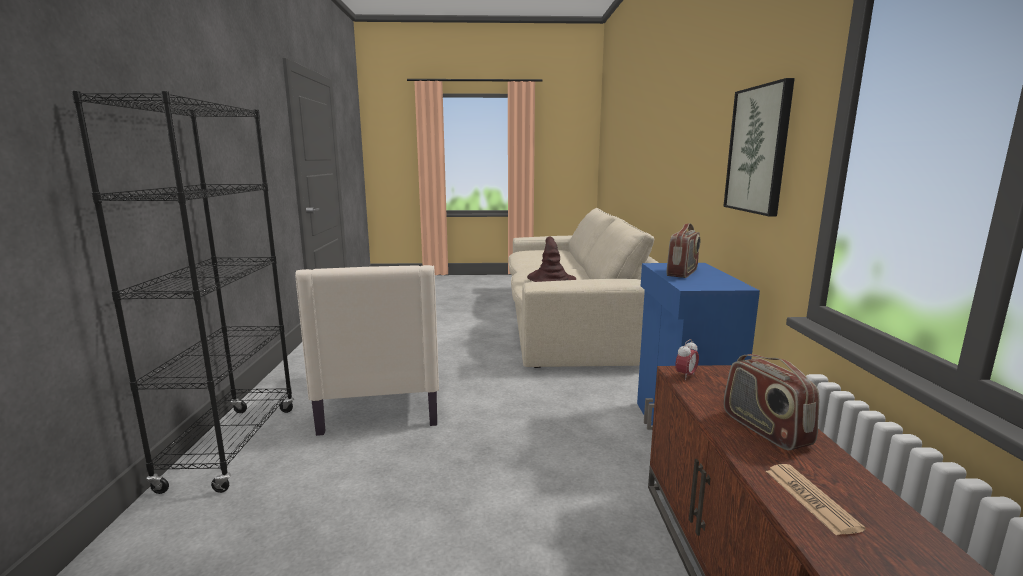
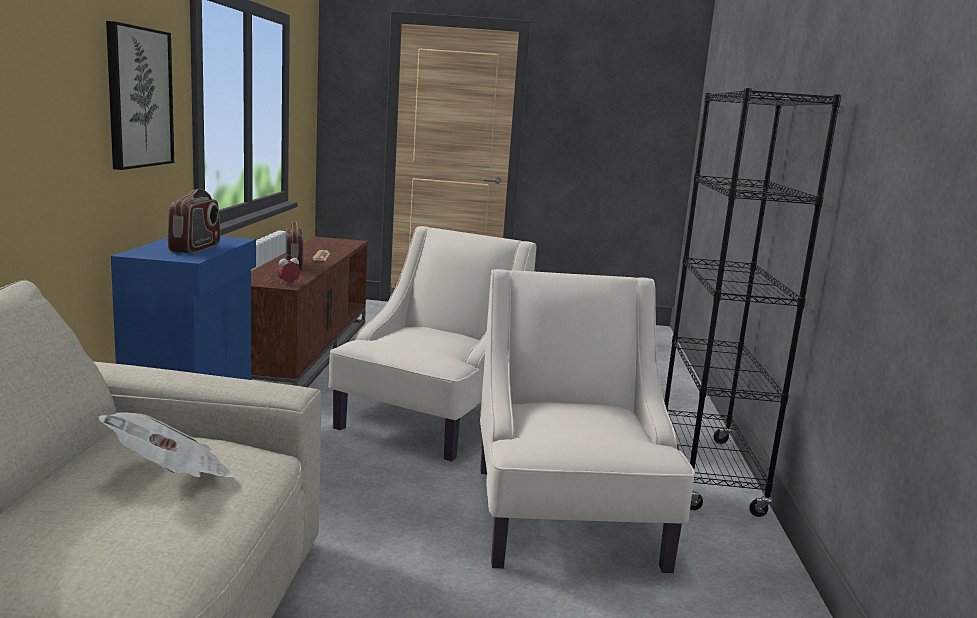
camera: 175 degrees left, 0 degrees up
brown hat [527,236,576,282] -> newspaper [98,412,236,477]
radio [667,223,700,278] -> radio turned 150 degrees clockwise [168,189,220,253]
none -> beige armchair [328,226,536,461]

